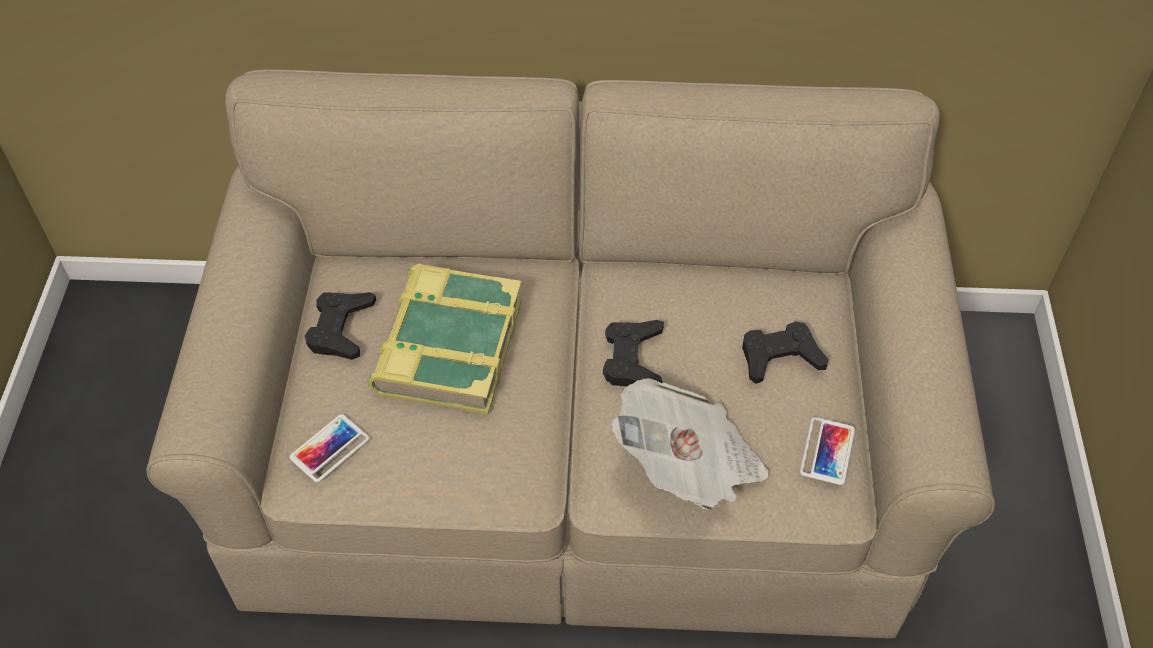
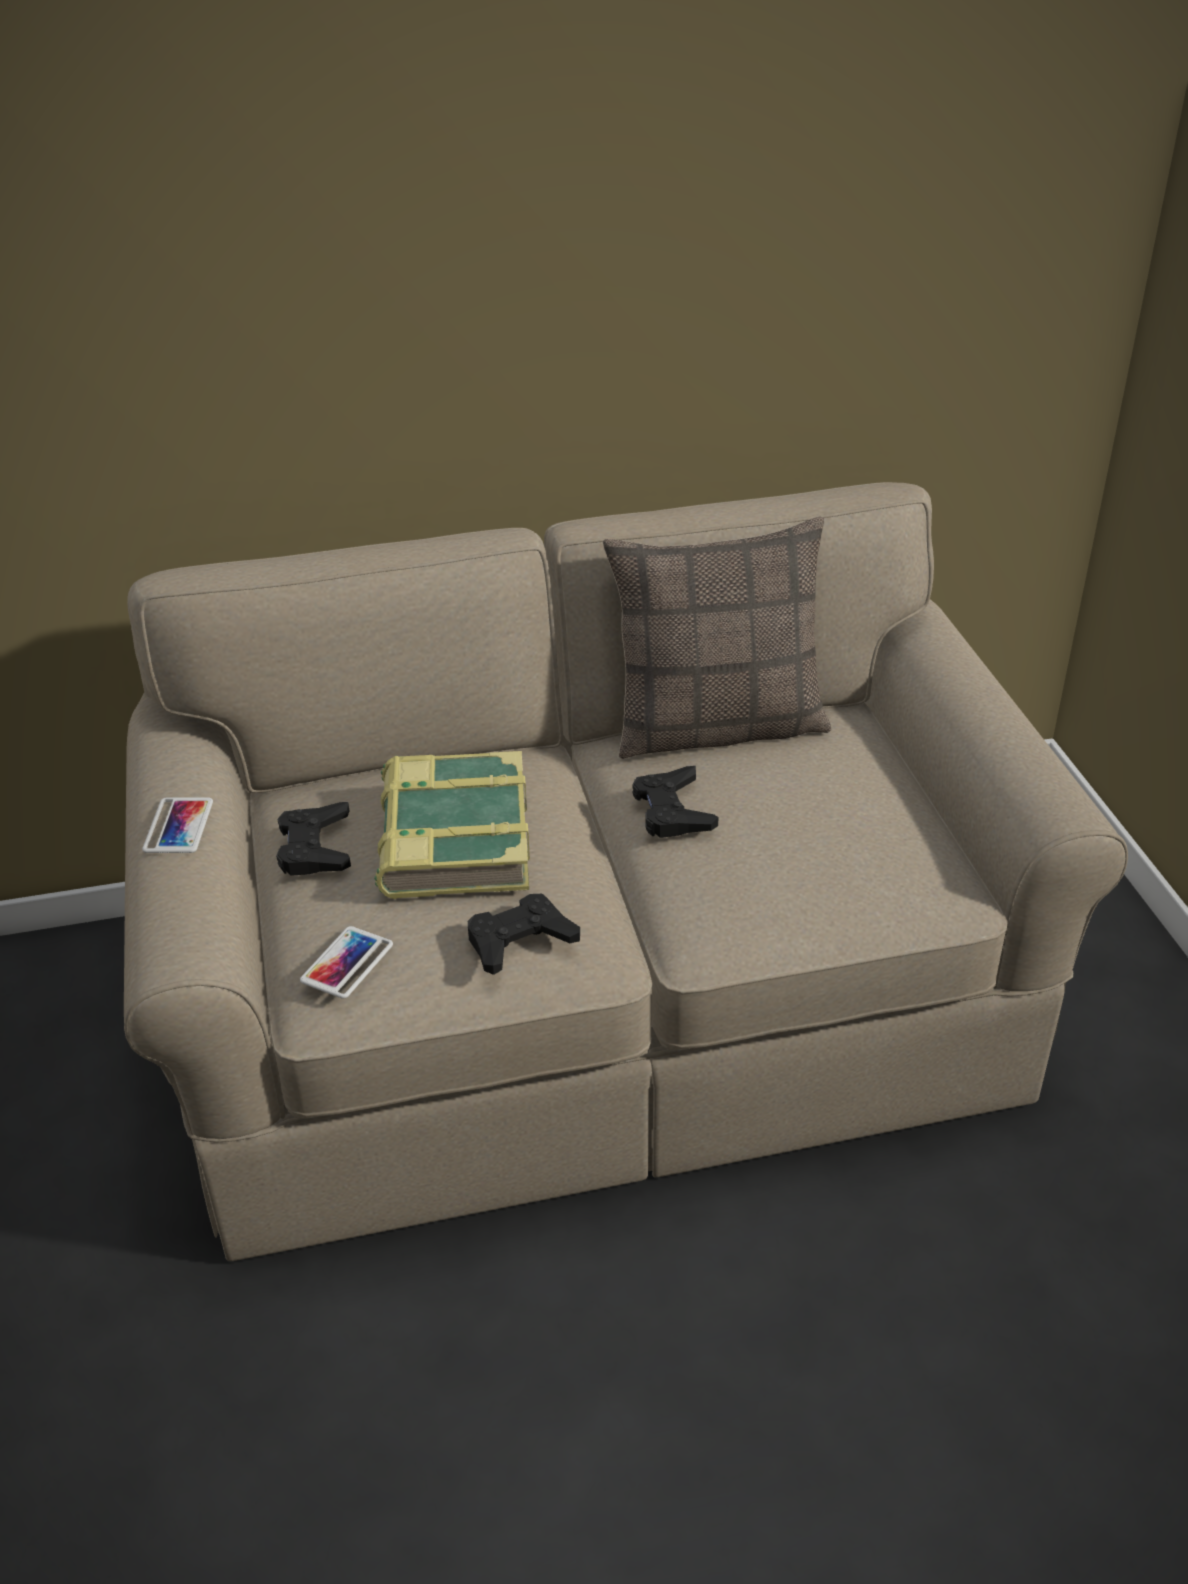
camera: 15 degrees left, 15 degrees down
newspaper [611,378,768,509] -> none
black game controller [742,321,829,384] -> black game controller moved to [468,894,580,975]
phone [800,417,855,485] -> phone moved to [142,797,213,853]
none -> pillow [603,516,831,759]

